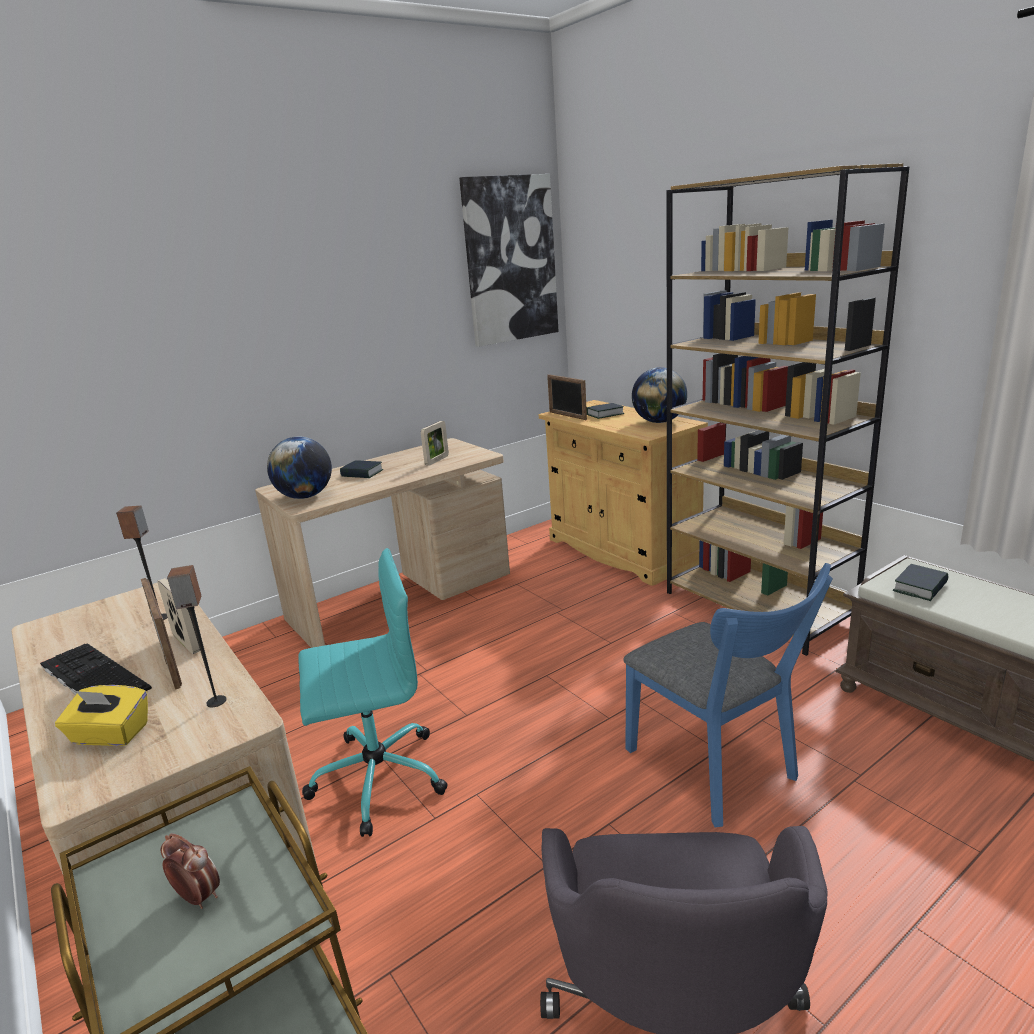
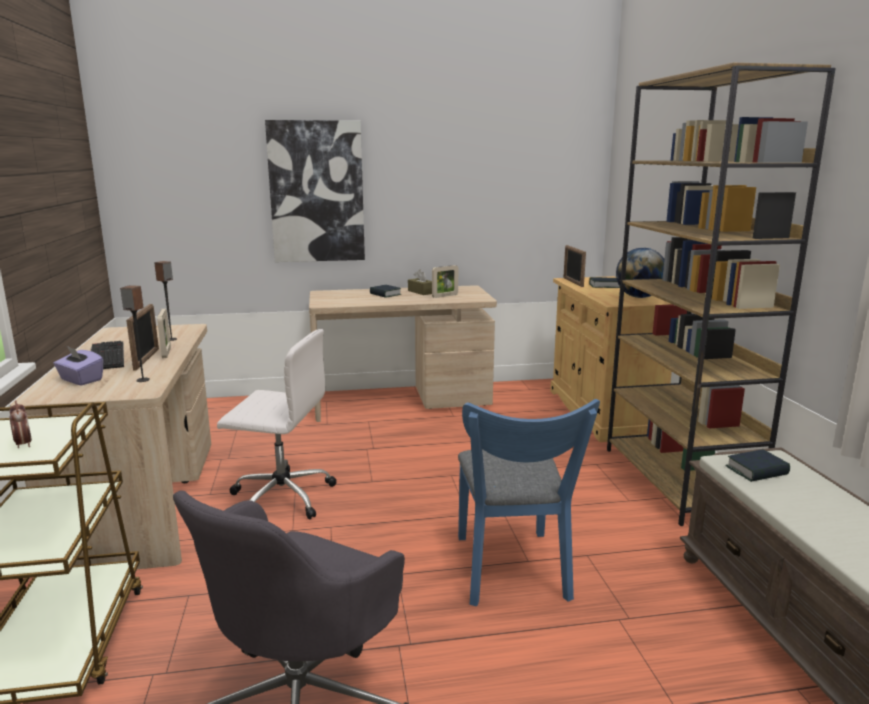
camera: 25 degrees right, 5 degrees down
yellow tissue box [55,685,148,746] -> purple tissue box [53,346,103,386]
globe [267,436,332,499] -> none
turquoise office chair [298,548,448,837] -> white office chair [217,329,337,520]
picture [459,174,559,347] -> picture moved to [265,120,365,262]
none -> brown tissue box [408,270,432,295]

